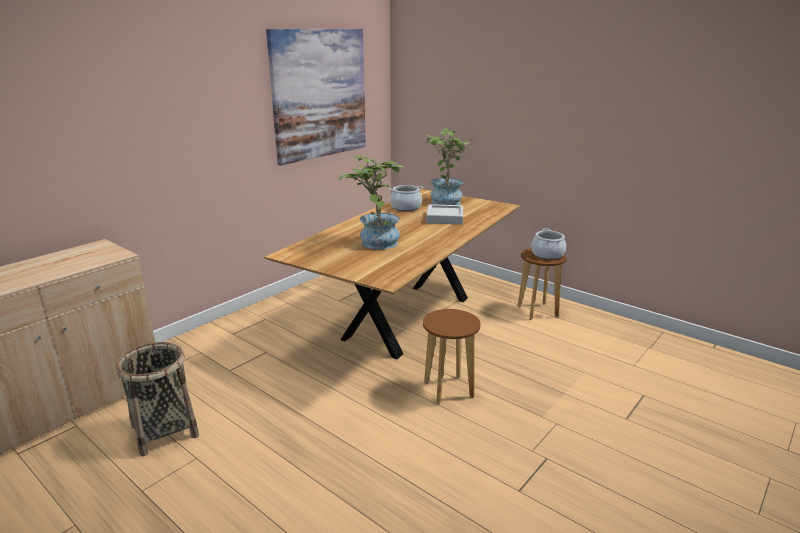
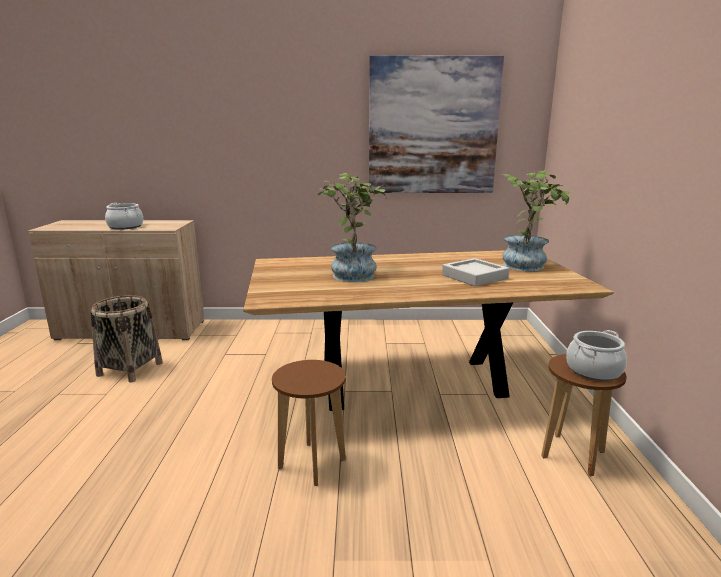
camera: 50 degrees right, 5 degrees down
cooking pot [389,185,424,211] -> cooking pot moved to [105,203,143,230]

